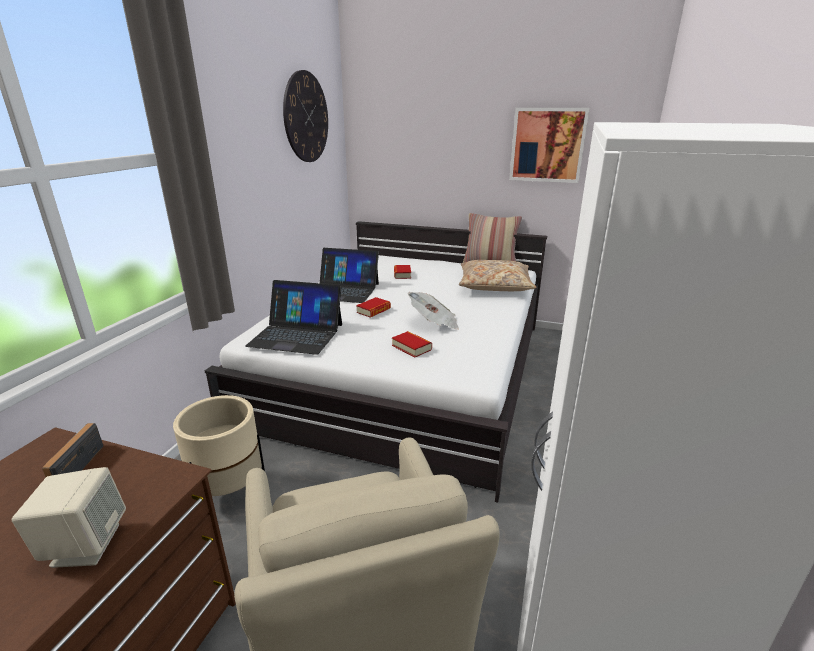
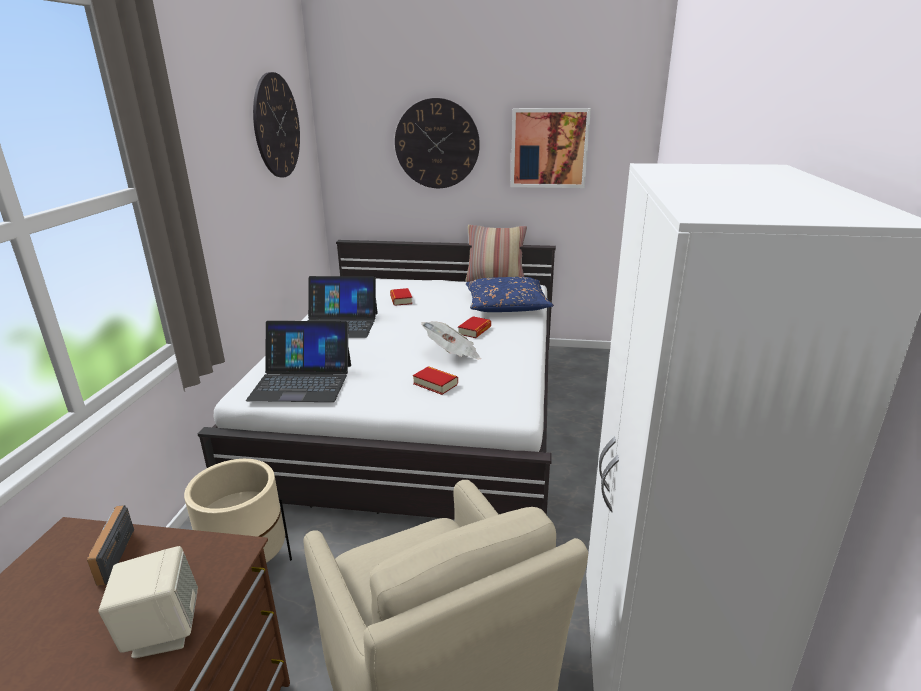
camera: 10 degrees left, 0 degrees up
book [356,297,391,317] -> book moved to [458,316,491,338]
beige pillow [459,260,537,291] -> blue pillow [466,277,554,312]
none -> wall clock [395,98,480,188]

